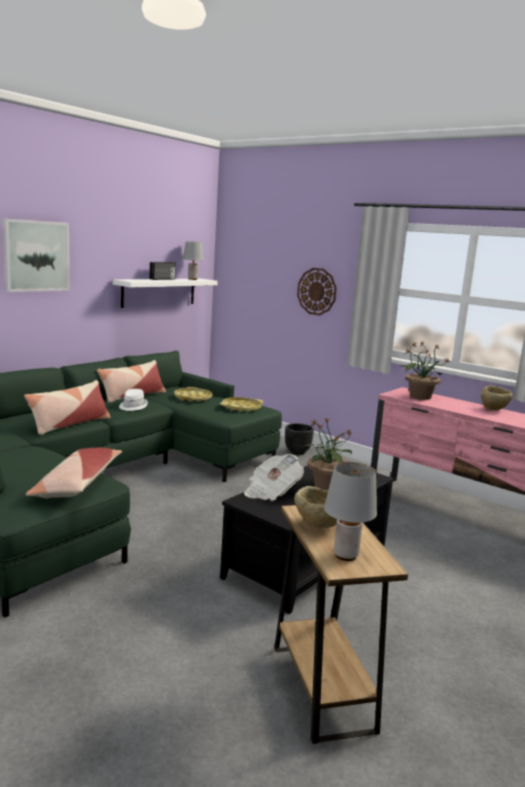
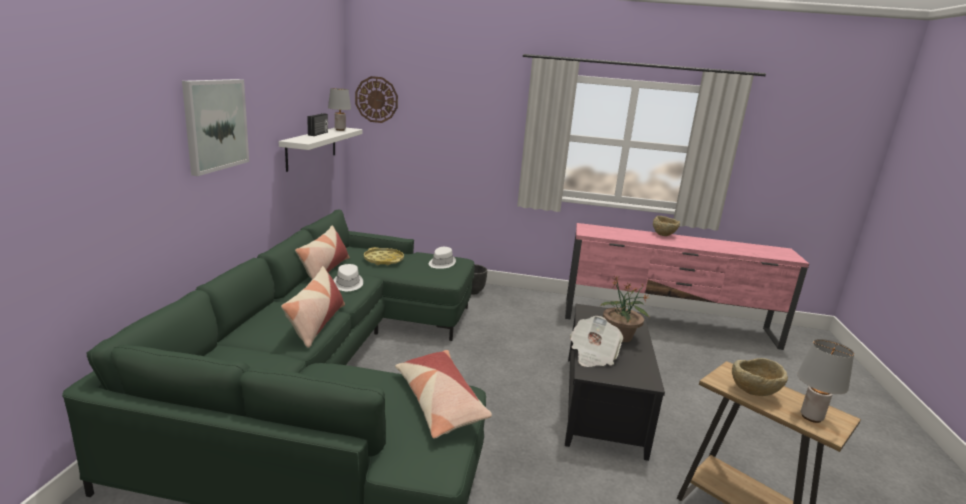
camera: 30 degrees left, 5 degrees up
yellow tray [220,397,263,412] -> white hat [429,247,456,269]
wall clock [297,268,337,316] -> wall clock moved to [355,76,398,123]
potted plant [400,341,449,400] -> none

